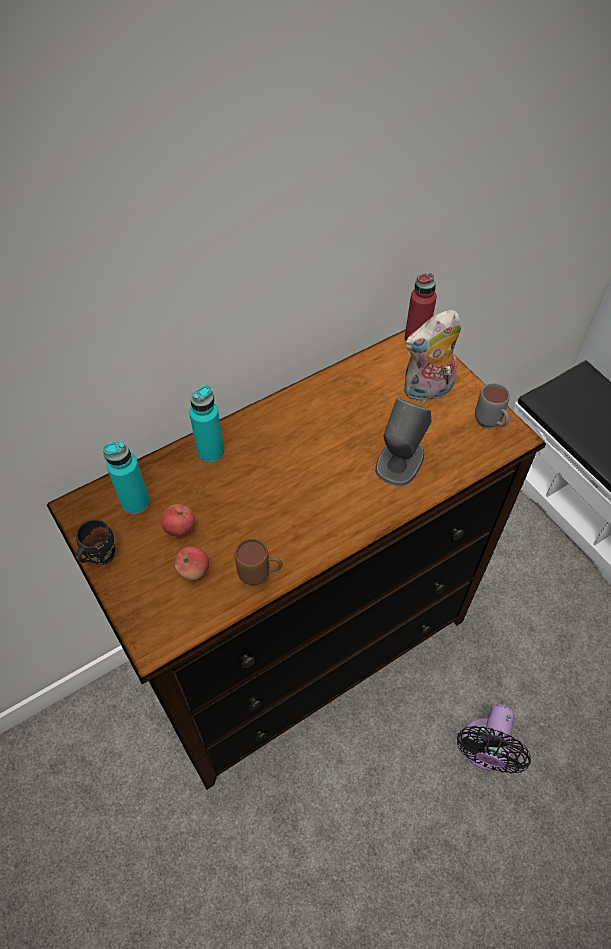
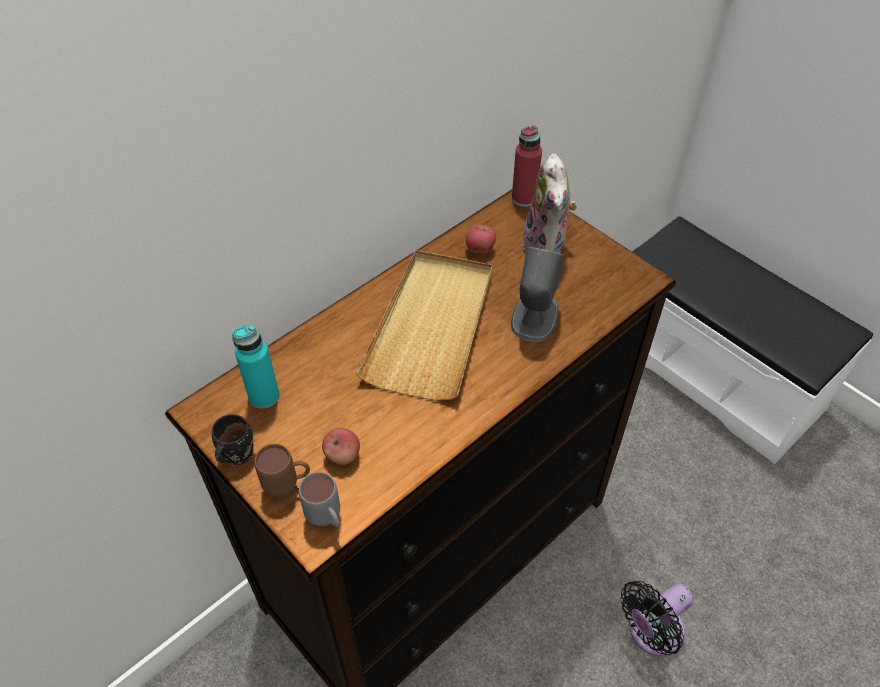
camera: 10 degrees left, 5 degrees down
apple [161,504,195,536] -> apple moved to [466,225,496,253]
turquoise bottle [189,385,224,463] -> none
brown mug [235,538,283,585] -> brown mug moved to [254,444,310,498]
plush toy [404,310,461,403] -> plush toy turned 60 degrees counterclockwise [521,153,577,253]
black fan [457,704,531,774] -> black fan turned 45 degrees clockwise [620,581,694,656]
grey mug [475,383,510,428] -> grey mug moved to [299,472,340,527]
none -> beige tray [356,250,493,401]

